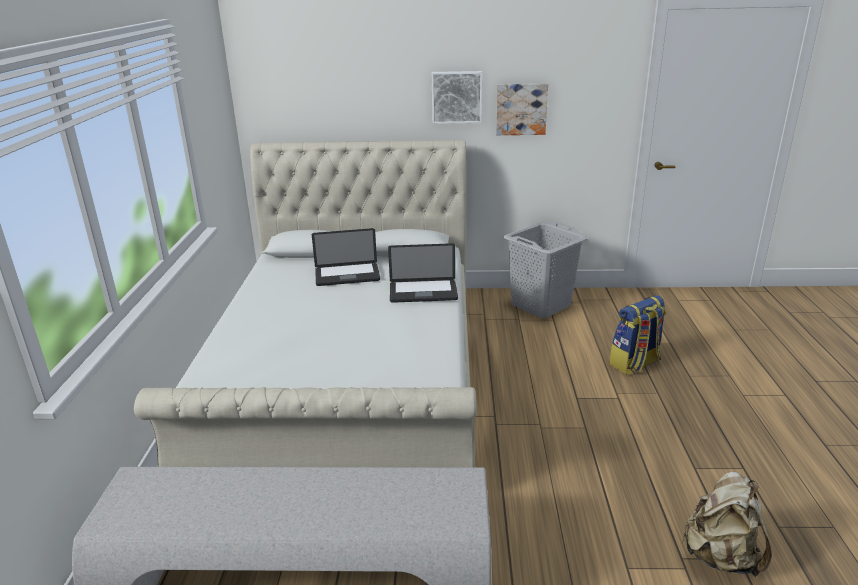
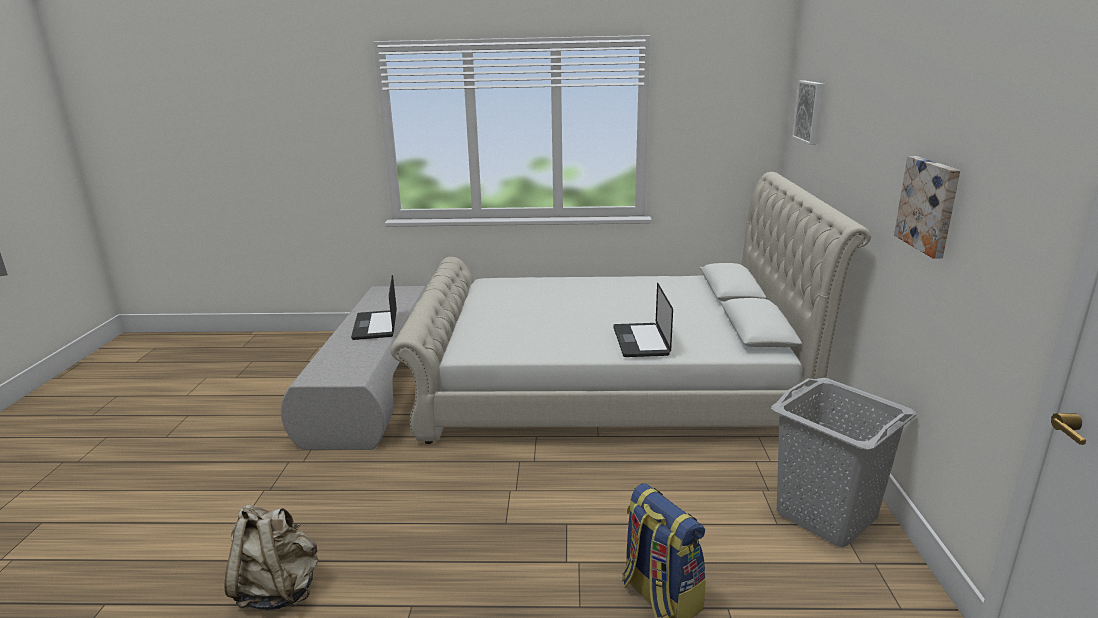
camera: 90 degrees right, 5 degrees down
laptop [312,228,380,286] -> laptop moved to [351,275,397,340]
picture [432,71,482,124] -> picture moved to [792,81,824,145]

